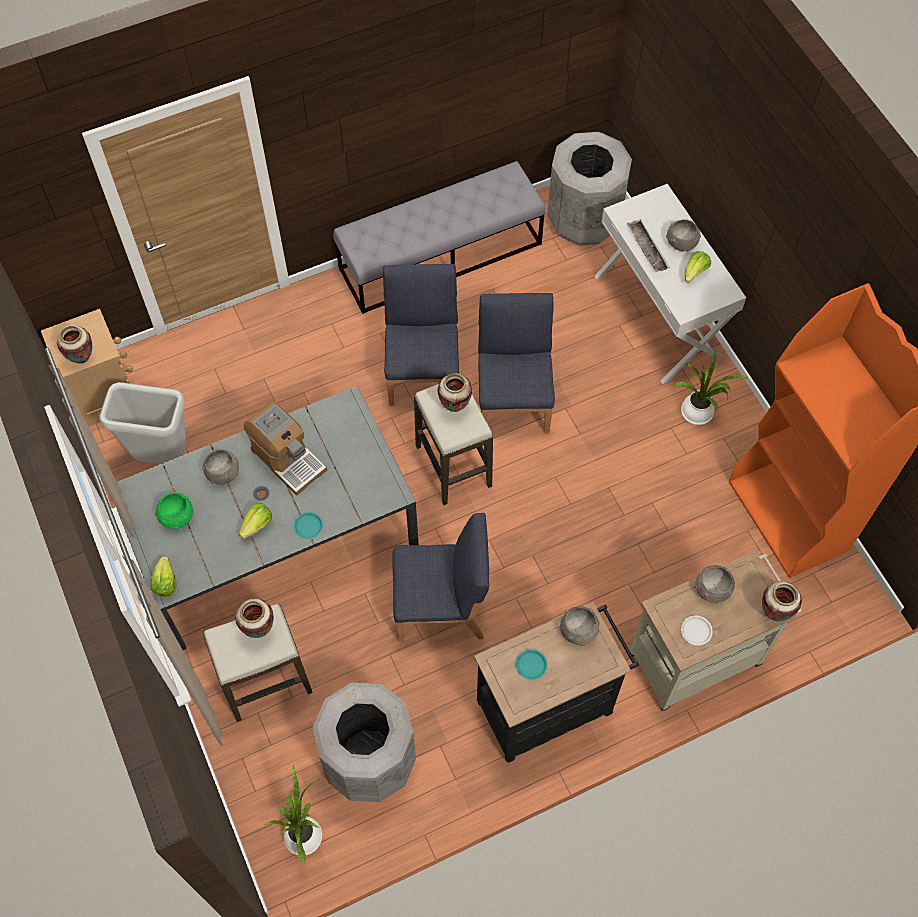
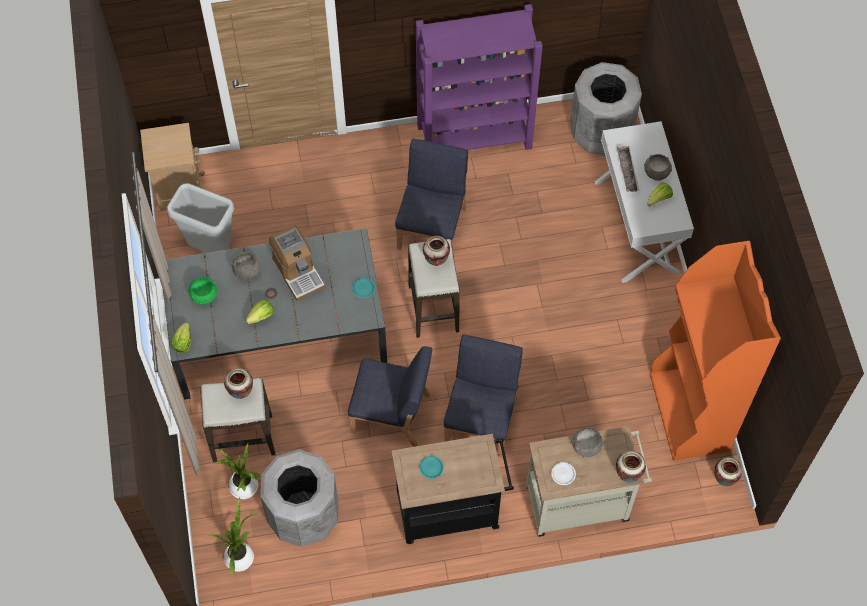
camera: 15 degrees right, 0 degrees up
vase [57,325,92,364] -> vase moved to [714,457,742,486]
turquoise plate [294,512,323,539] -> turquoise plate moved to [352,278,375,298]
grey bench [333,161,546,314] -> purple bookcase [416,4,543,150]
blue chair [478,293,555,434] -> blue chair moved to [444,334,523,457]
grey bowl [559,606,600,646] -> none
potted plant [674,350,749,425] -> potted plant moved to [214,441,261,499]

